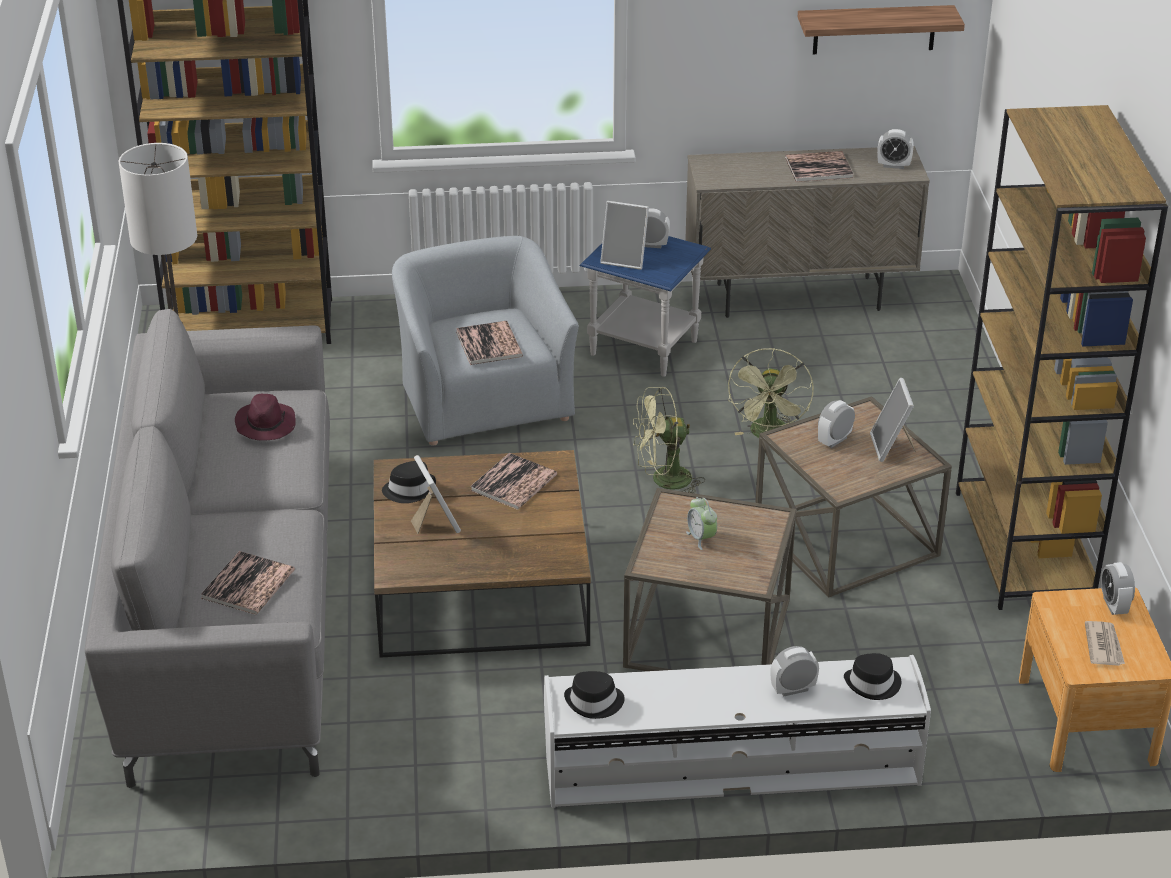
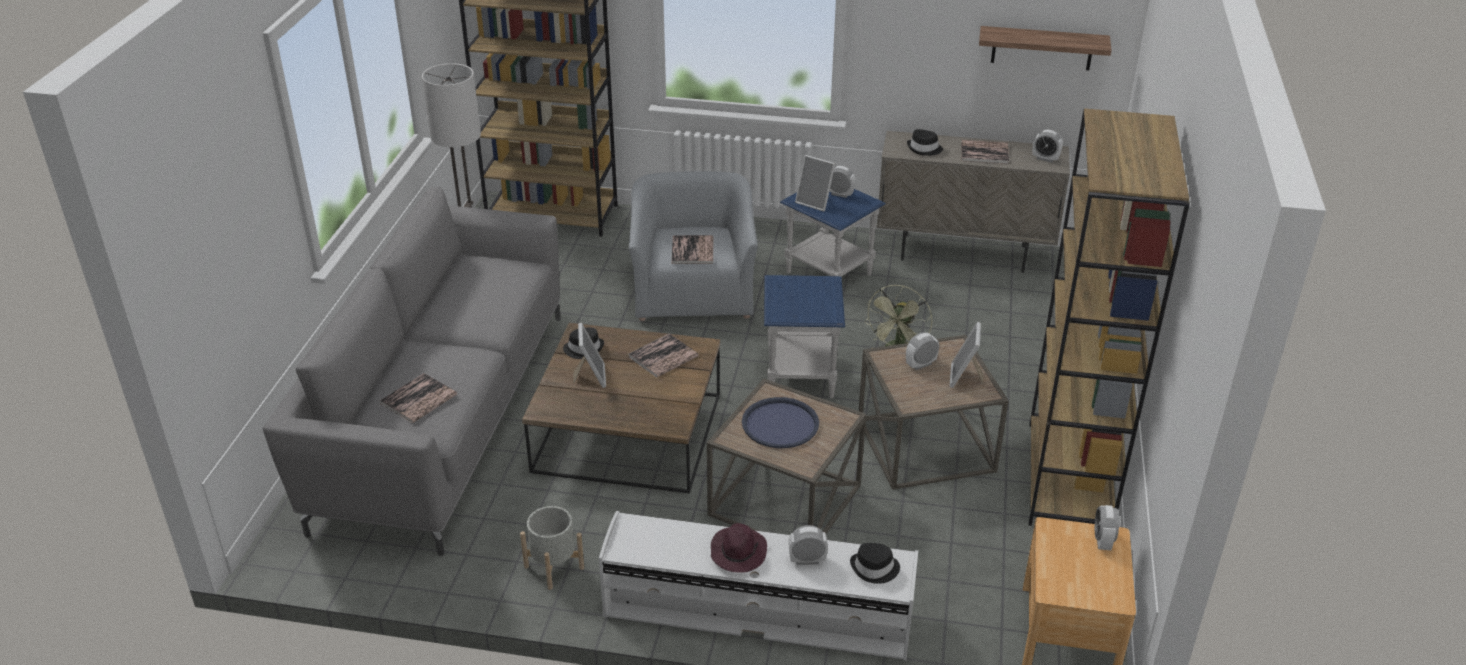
camera: 15 degrees right, 0 degrees up
purple hat [235,394,296,441] -> purple hat moved to [711,523,767,573]
black hat [564,671,625,719] -> black hat moved to [907,129,943,156]
green fan [633,387,705,493] -> blue side table [764,275,845,398]
alarm clock [686,497,717,550] -> blue tray [742,397,819,448]
newspaper [1085,621,1125,666] -> none
none -> grey planter [520,506,584,590]

